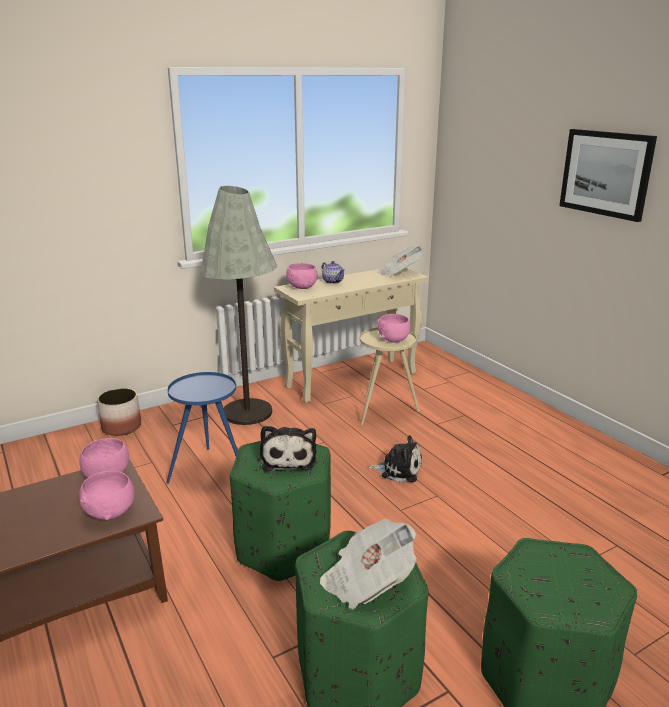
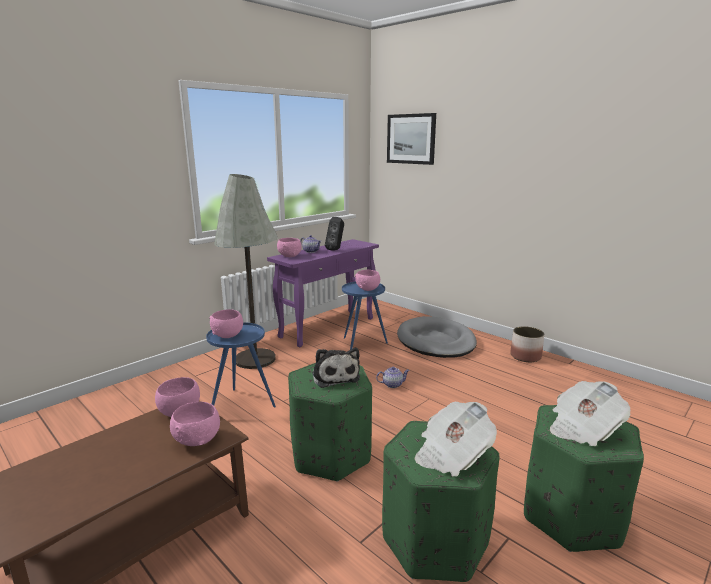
camera: 15 degrees left, 5 degrees down
planter [97,388,141,436] -> planter moved to [510,326,545,362]
beige console table [274,268,428,403] -> purple console table [267,239,379,347]
beige side table [360,327,419,425] -> blue side table [342,282,388,350]
plush toy [367,435,422,483] -> teapot [376,367,410,388]
newspaper [377,246,423,276] -> newspaper moved to [550,381,631,446]
picture [559,129,657,222] -> picture moved to [387,113,436,165]
none -> pink bowl [209,309,243,338]
none -> black speaker [325,217,344,251]
none -> grey dog bed [397,316,477,358]

